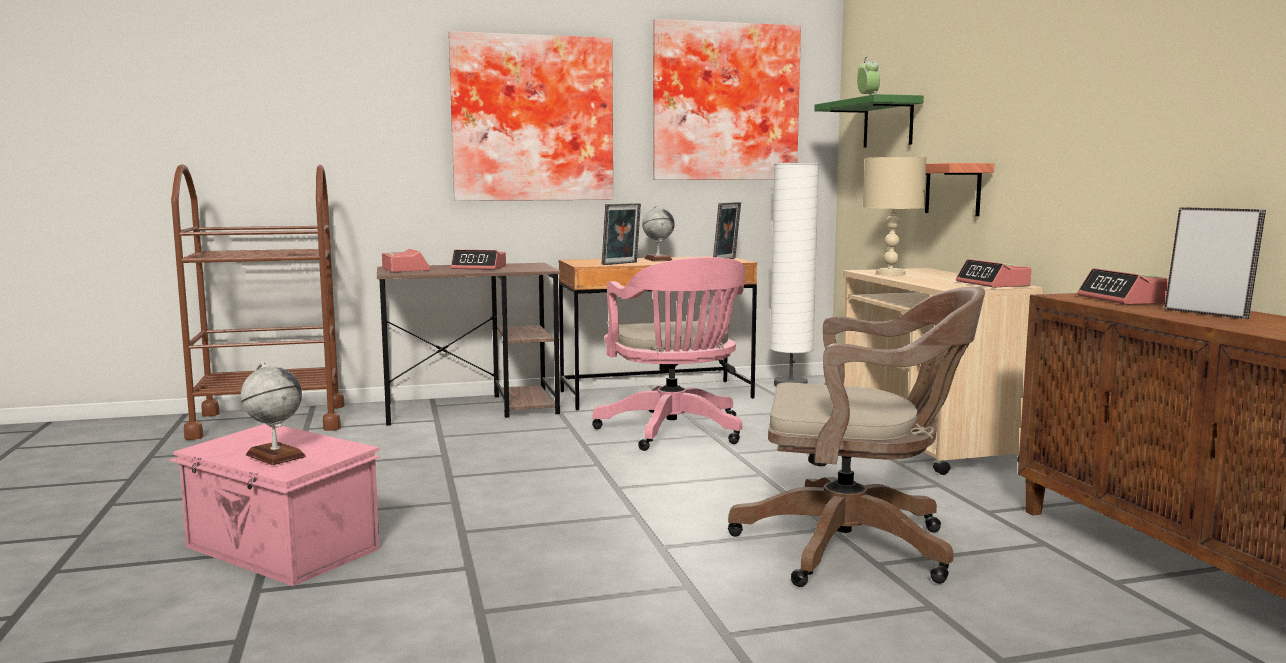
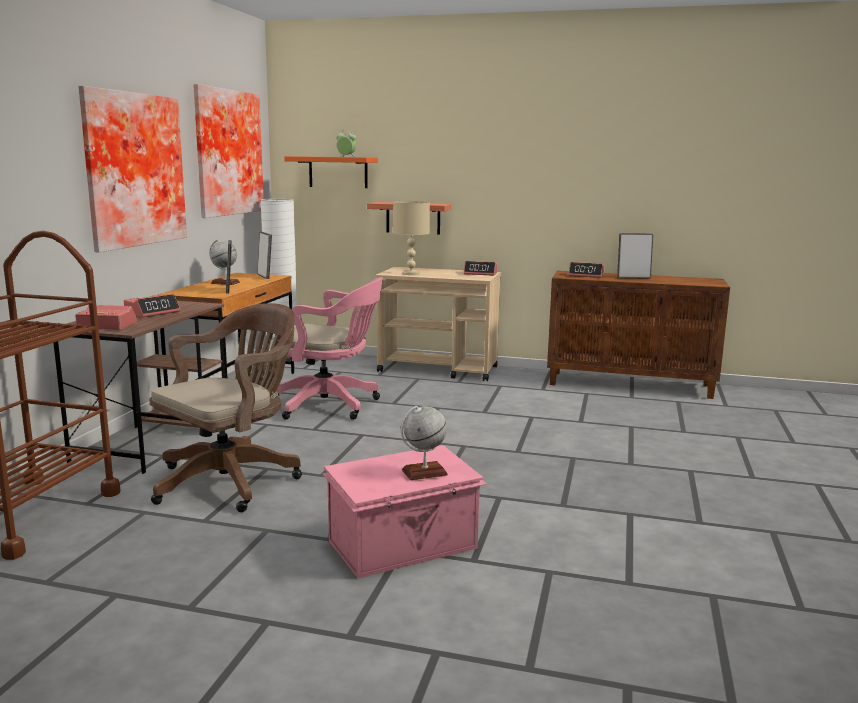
camera: 60 degrees left, 5 degrees up
brown office chair [728,287,985,587] -> brown office chair moved to [149,303,302,512]
green shelf [814,94,924,148] -> orange shelf [284,156,378,188]

